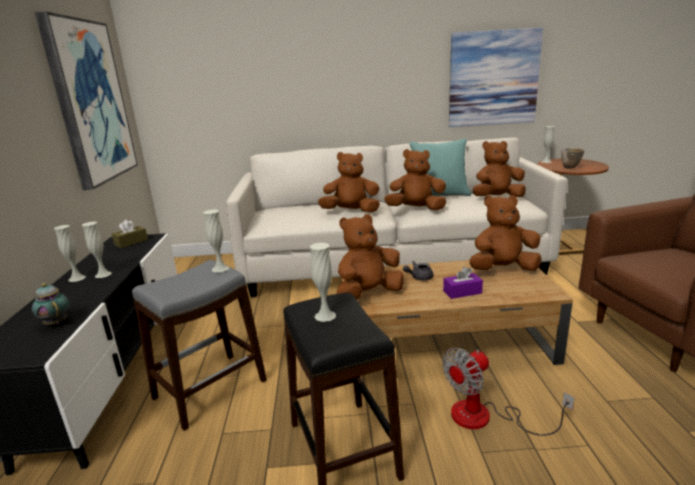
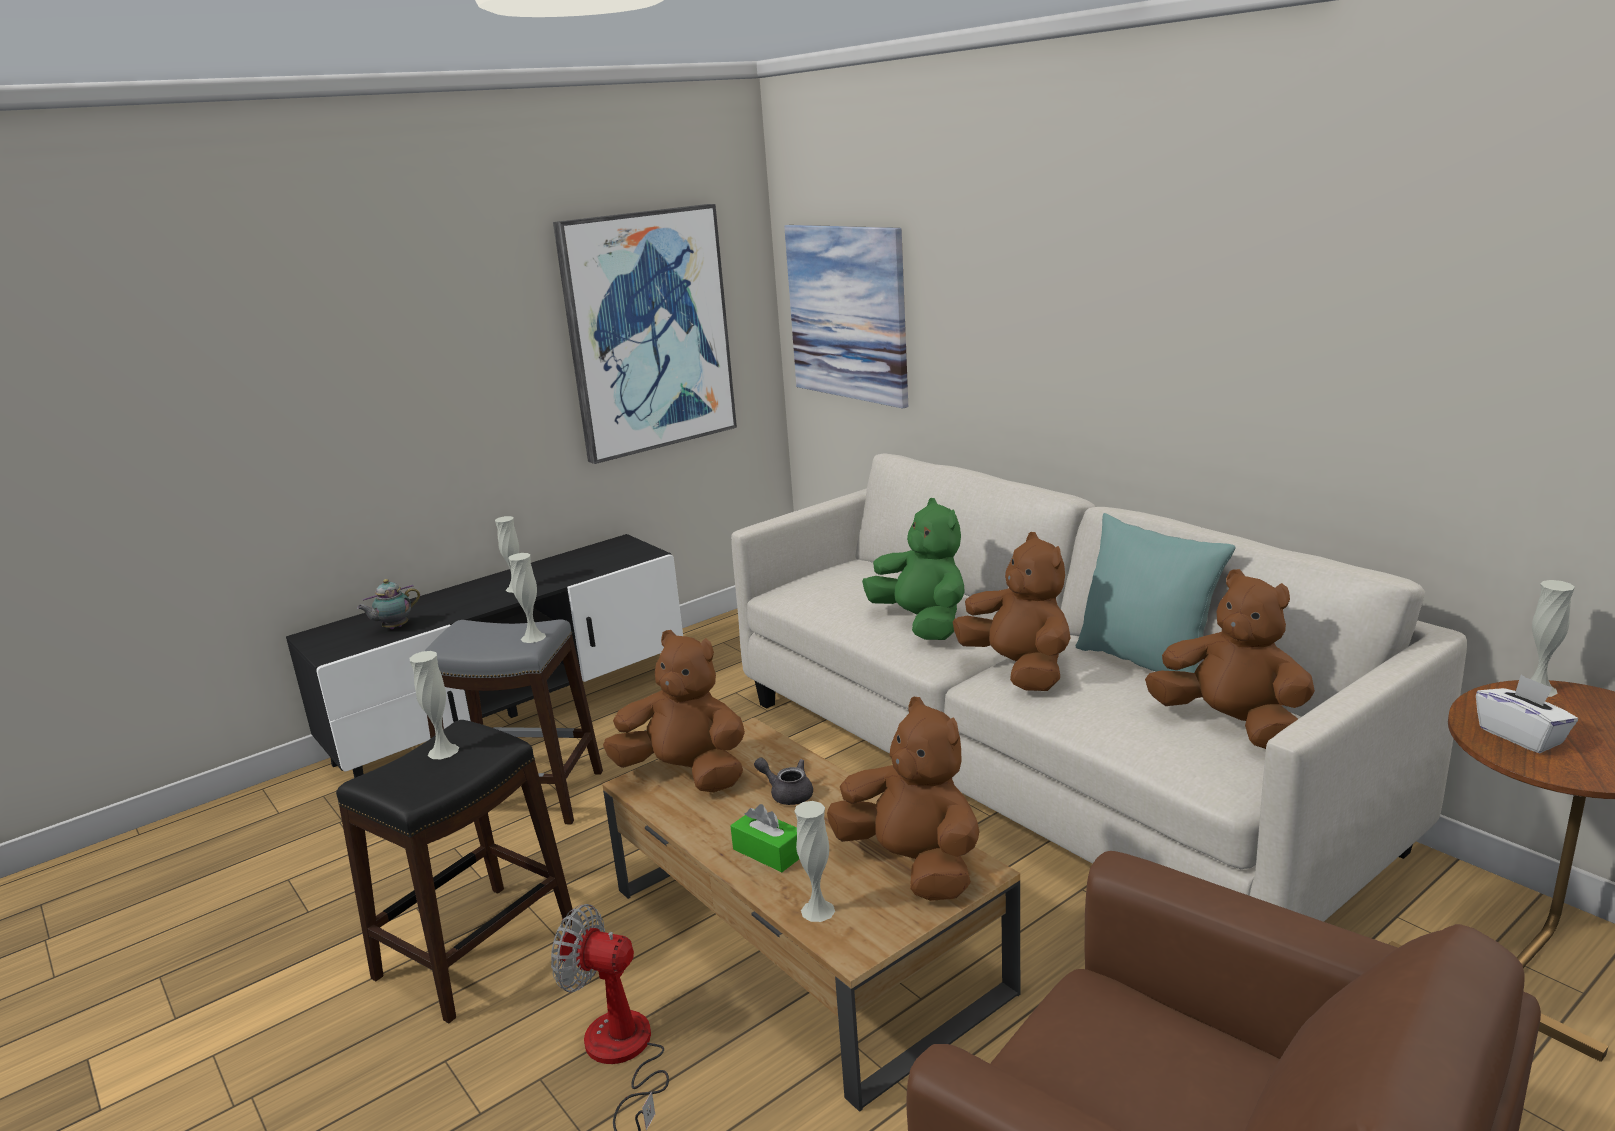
camera: 55 degrees right, 0 degrees up
teapot [32,283,69,325] -> teapot turned 135 degrees counterclockwise [357,579,420,629]
white vase [54,225,86,282] -> white vase moved to [794,801,835,922]
brown tissue box [112,219,148,248] -> none
brown plush toy [318,152,380,213] -> green plush toy [862,498,965,640]
purple tissue box [443,266,483,299] -> green tissue box [730,804,799,872]
picture [449,28,543,127] -> picture moved to [784,225,908,409]
bowl [561,148,584,169] -> white tissue box [1476,675,1578,754]

